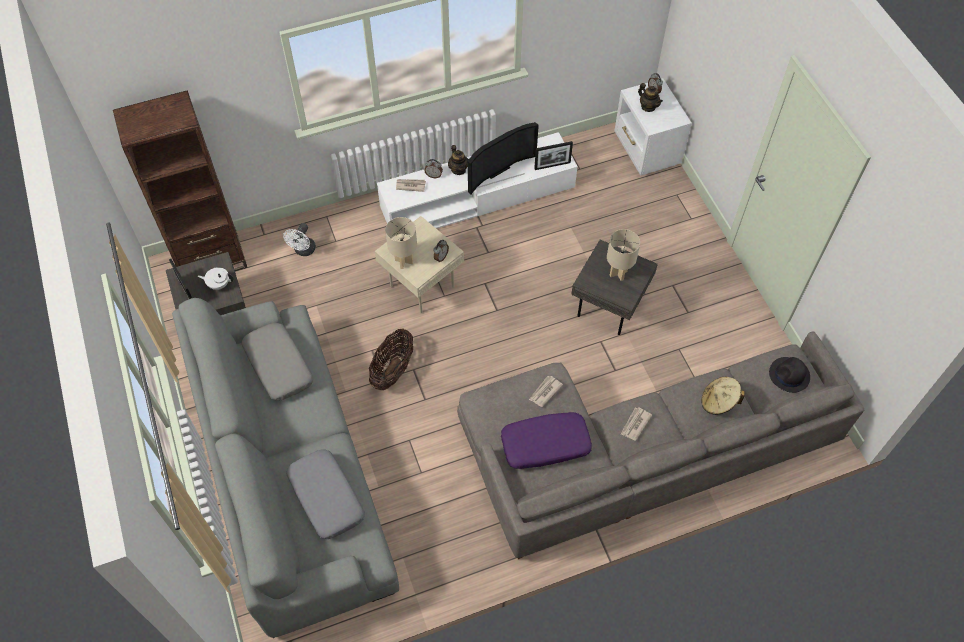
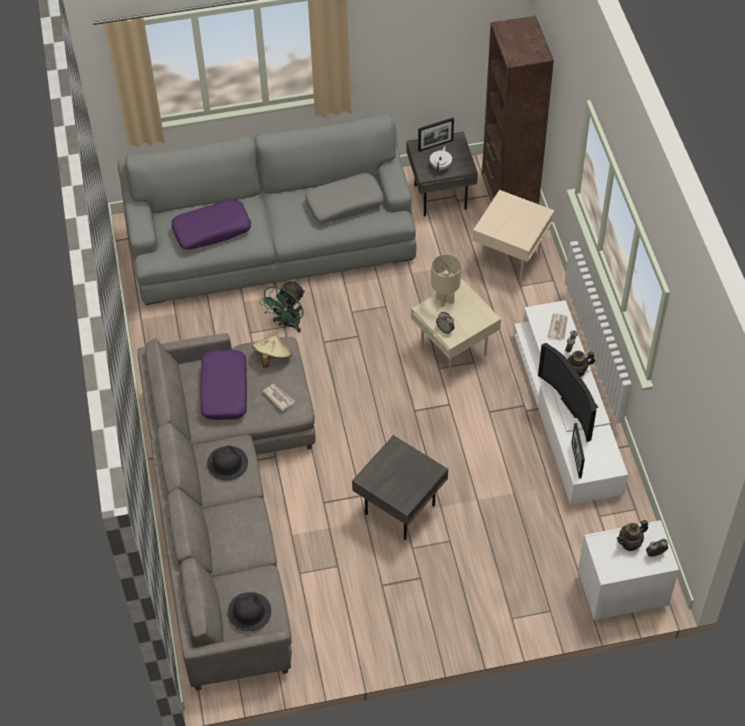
camera: 100 degrees right, 5 degrees down
white fan [283,223,316,256] -> beige side table [473,190,555,282]
grey pillow [286,450,365,539] -> purple pillow [171,199,251,250]
basket [369,329,413,390] -> none
beige table lamp [607,229,640,281] -> none
newspaper [621,407,652,441] -> black hat [207,445,248,481]
beige hat [701,377,745,415] -> beige hat moved to [252,335,292,368]
none -> green fan [259,280,305,332]

